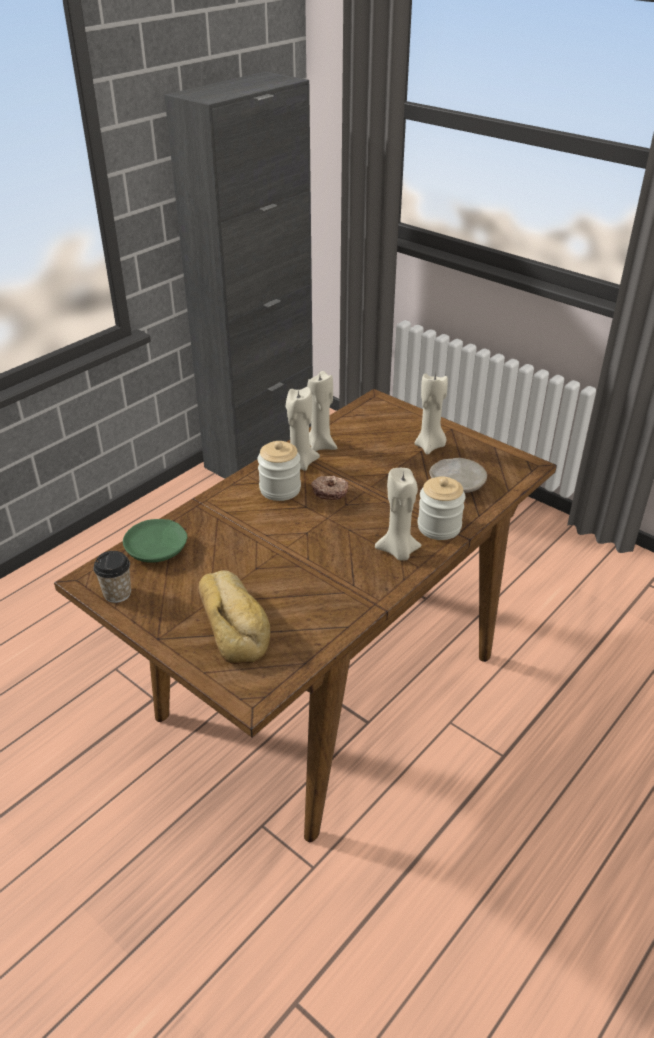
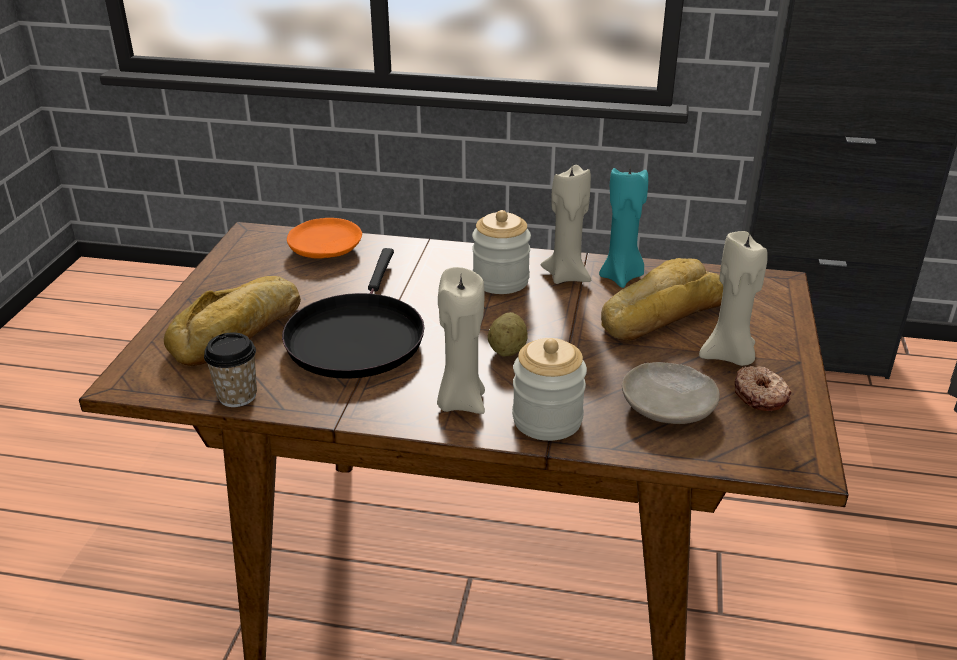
camera: 60 degrees right, 5 degrees down
cup [94,551,131,603] -> cup moved to [204,332,257,407]
green plate [123,519,187,563] -> orange plate [287,218,362,259]
beige candle [307,371,337,451] -> turquoise candle [599,165,648,288]
donut [311,476,349,500] -> donut moved to [735,366,792,411]
none -> black frying pan [282,248,425,379]
none -> potato [488,312,528,357]
none -> bread [601,258,723,341]

